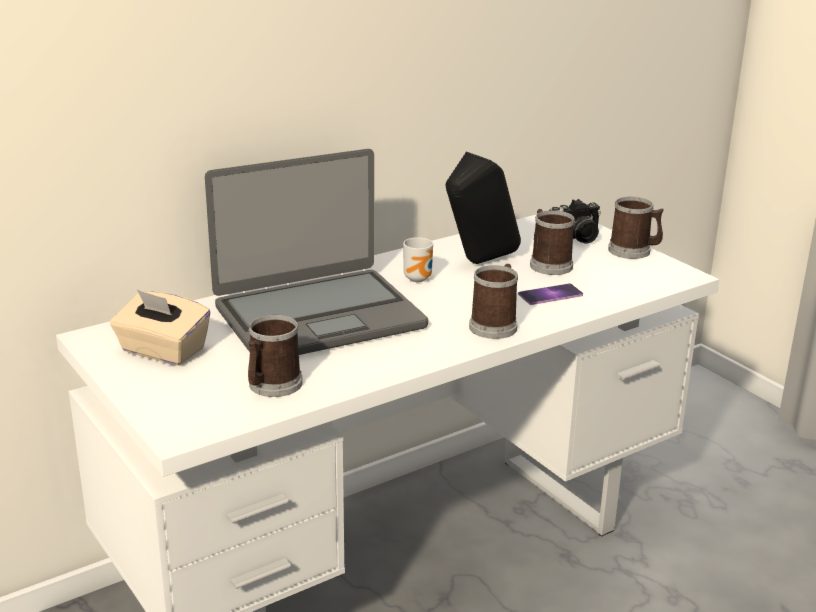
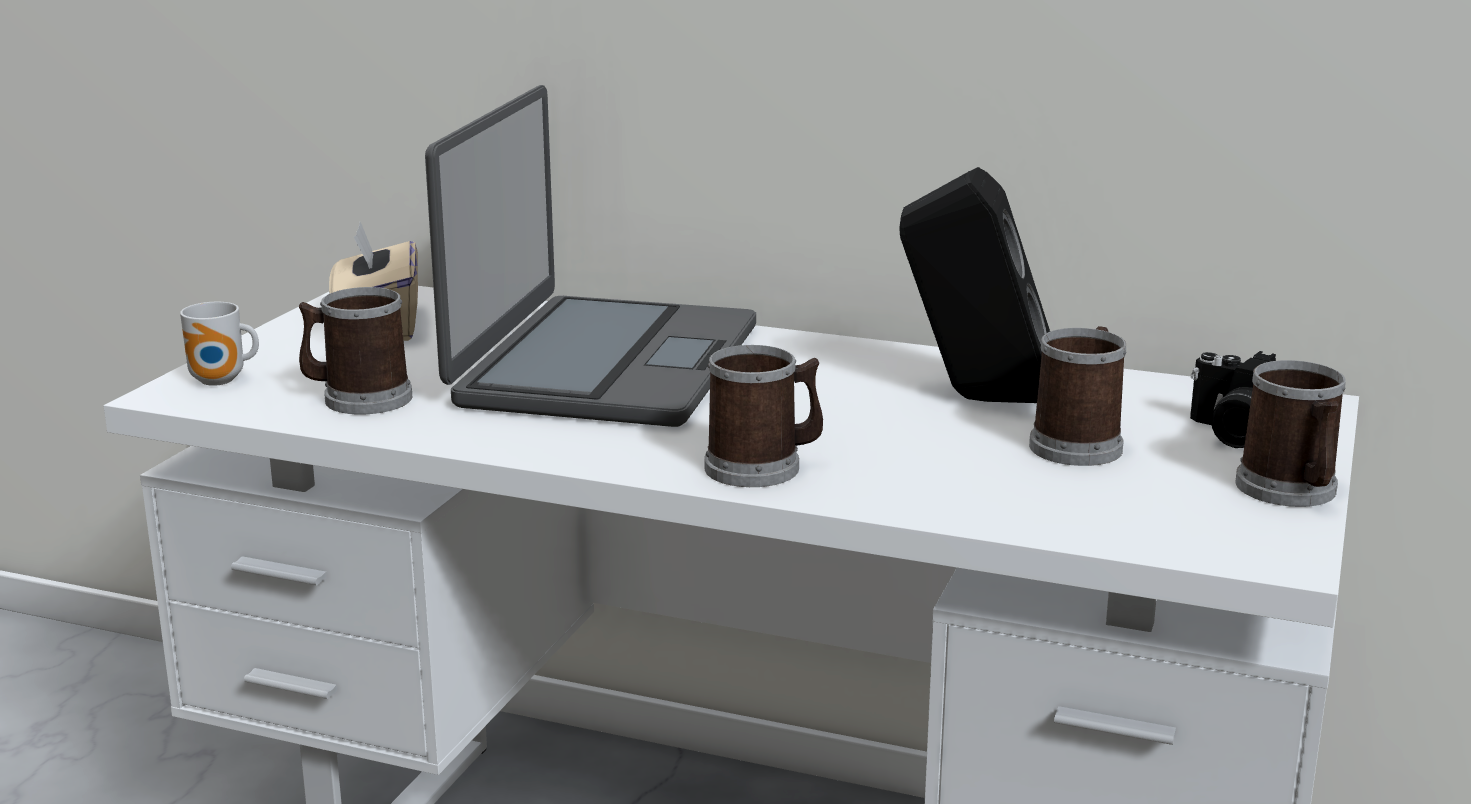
camera: 55 degrees right, 5 degrees down
laptop [205,149,428,355] -> laptop turned 105 degrees counterclockwise [425,85,756,427]
mug [403,237,433,282] -> mug moved to [180,302,259,386]
phone [518,283,583,305] -> none

